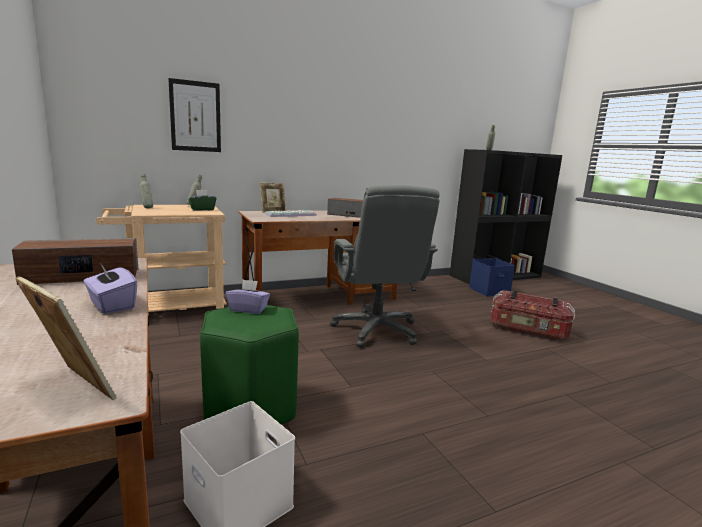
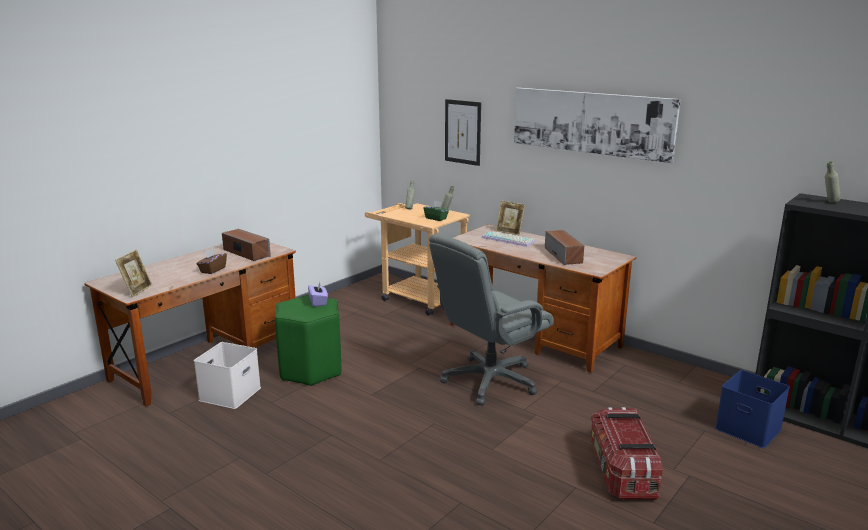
camera: 65 degrees right, 5 degrees up
purple tissue box [83,263,137,314] -> brown tissue box [197,248,227,274]
none -> picture [514,88,681,163]

